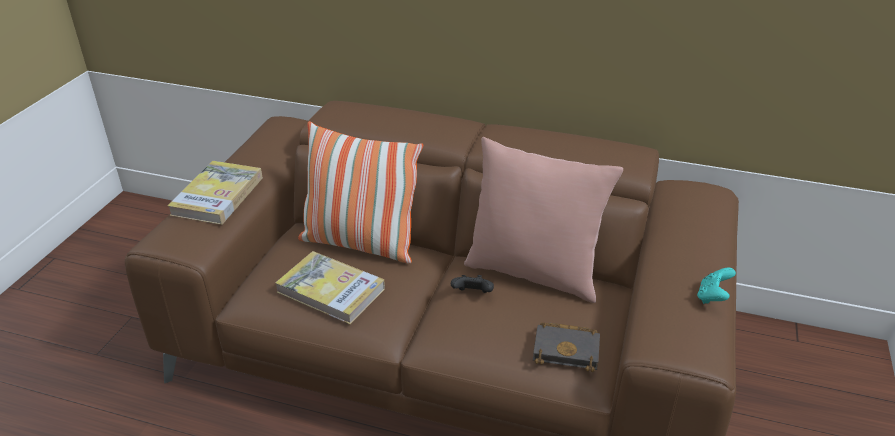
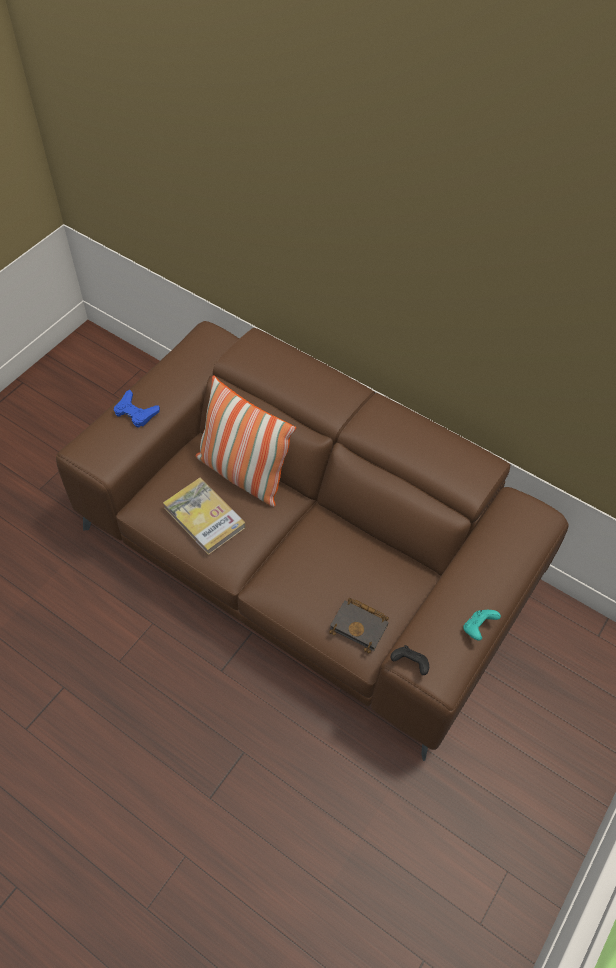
camera: 15 degrees right, 20 degrees up
book [167,161,263,225] -> blue game controller [114,390,160,428]
black game controller [451,275,494,293] -> black game controller moved to [391,645,429,675]
pink pillow [464,137,623,303] -> none

